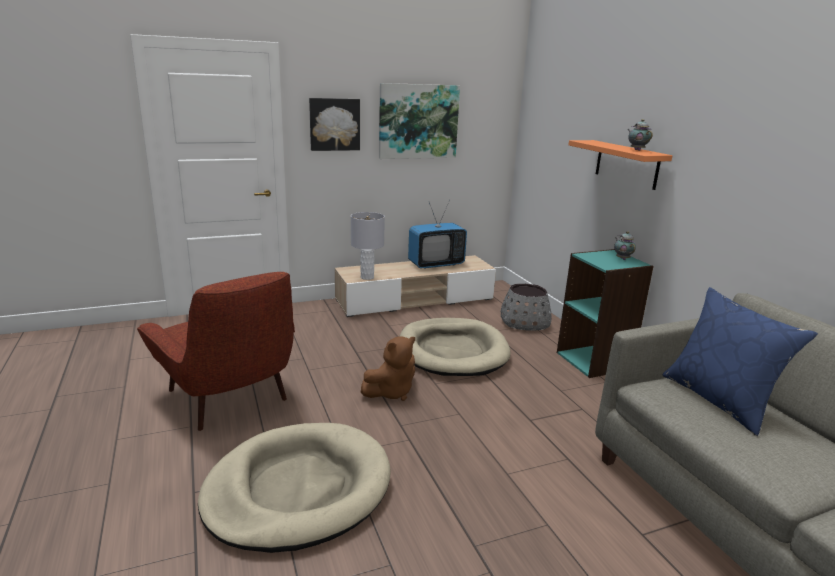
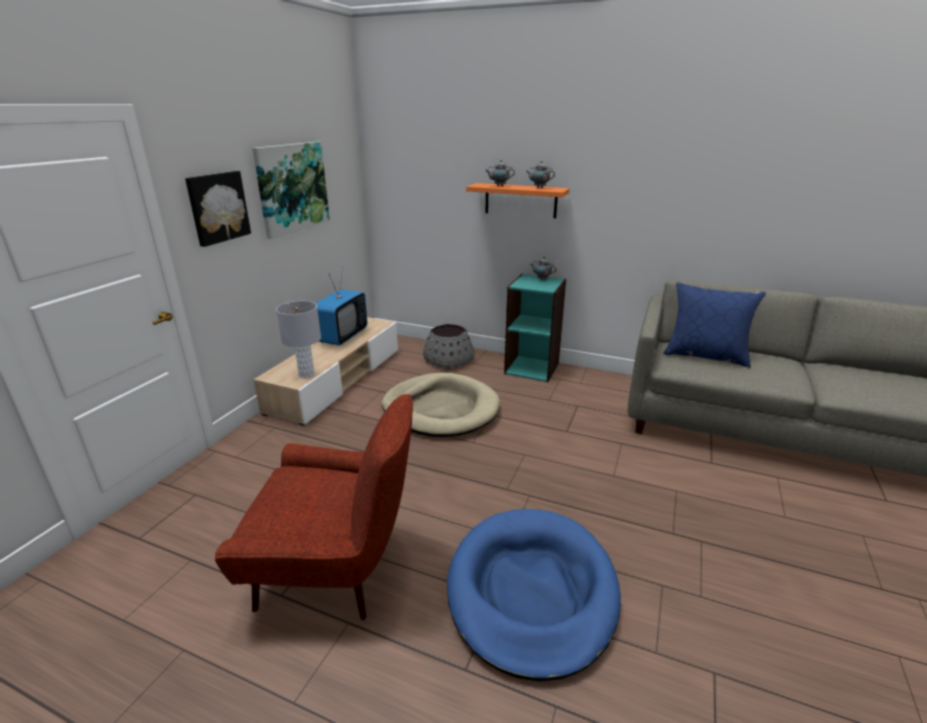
camera: 45 degrees left, 5 degrees up
beige dog bed [198,423,391,553] -> blue dog bed [447,509,621,682]
brown plush toy [361,336,415,401] -> none
none -> teapot [485,160,515,186]

